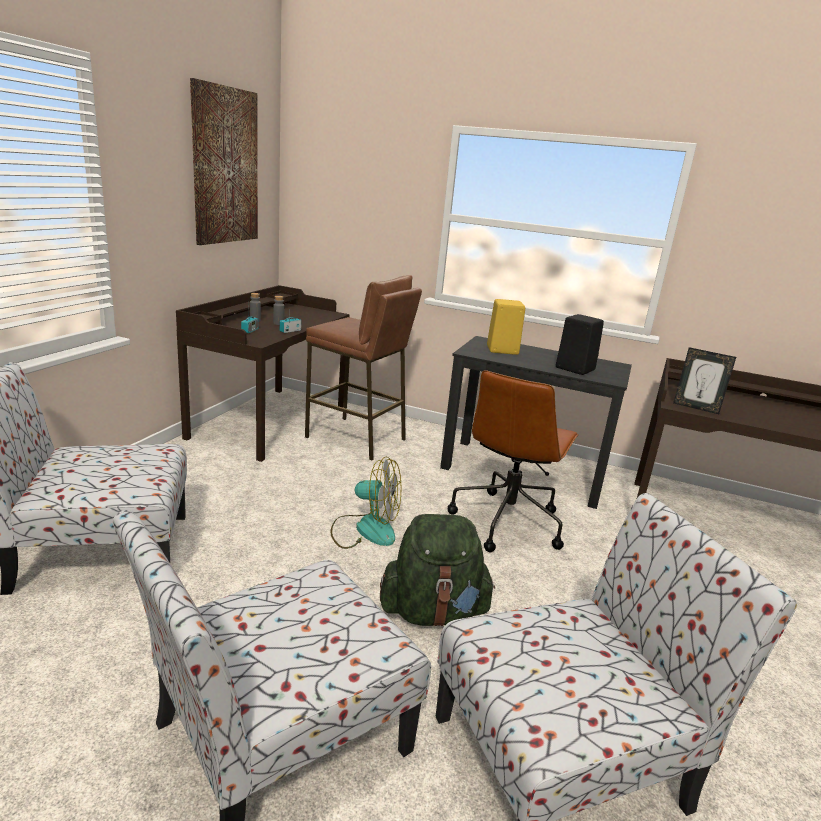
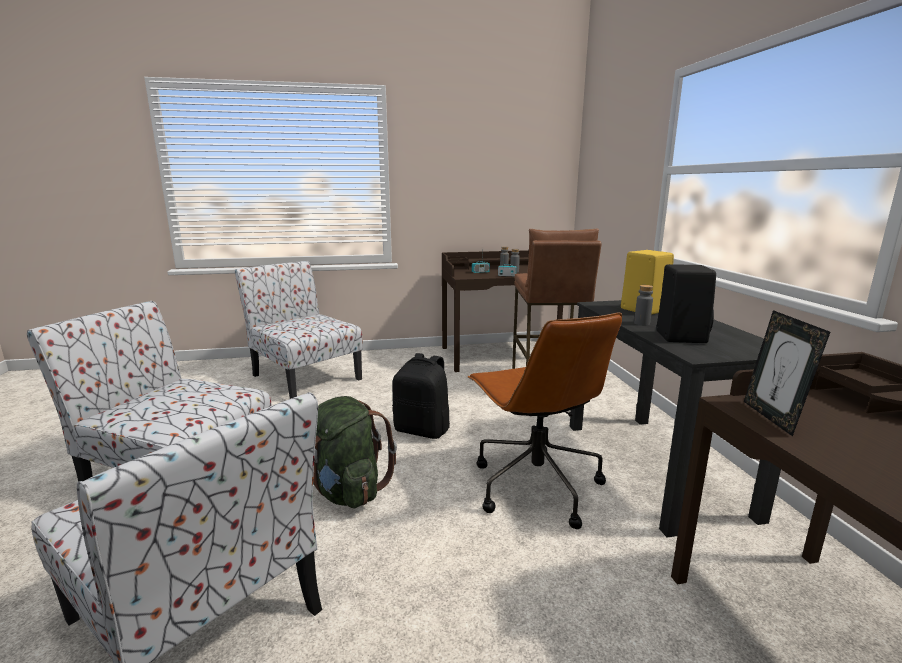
camera: 60 degrees right, 5 degrees down
picture [190,78,258,245] -> none
fan [331,456,401,549] -> black backpack [392,353,450,439]
brown office chair [448,370,578,552] -> brown office chair turned 105 degrees counterclockwise [468,312,622,529]
none -> grey bottle [634,285,653,326]

